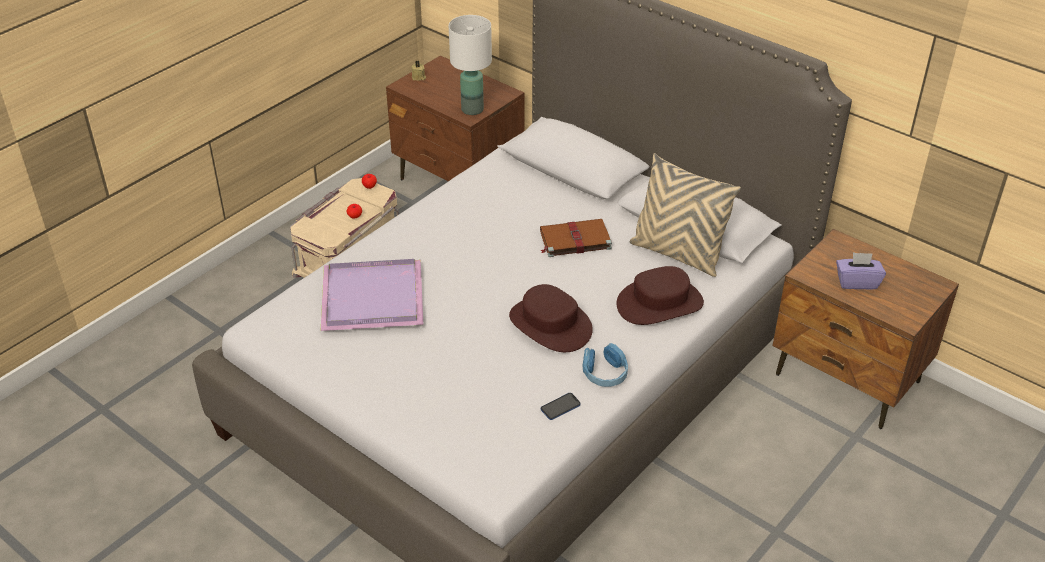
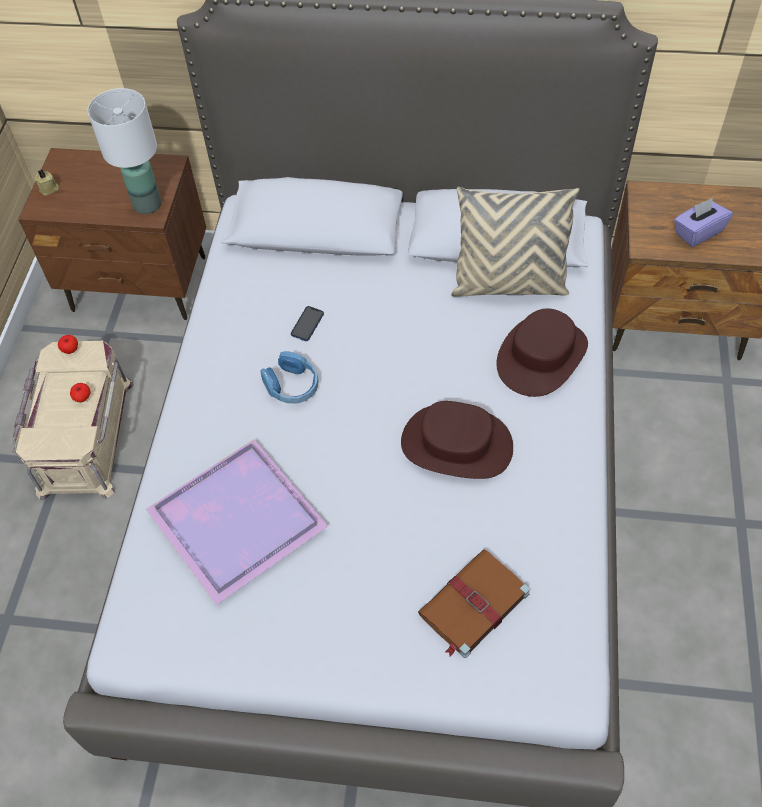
camera: 30 degrees left, 15 degrees up
brown book [540,219,612,257] -> brown book moved to [418,549,530,658]
phone [541,393,581,420] -> phone moved to [291,306,324,341]
blue headphones [583,343,628,387] -> blue headphones moved to [261,351,318,403]

